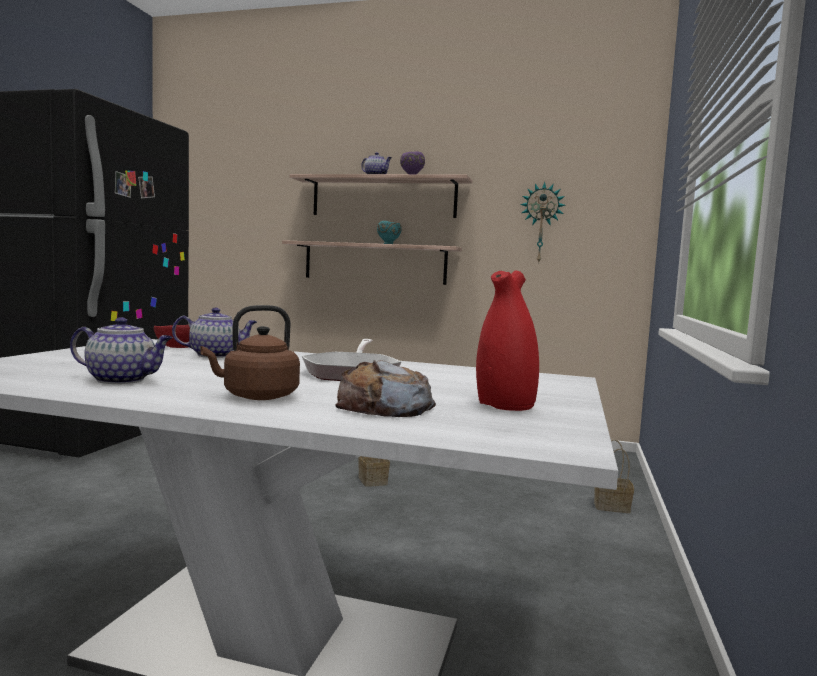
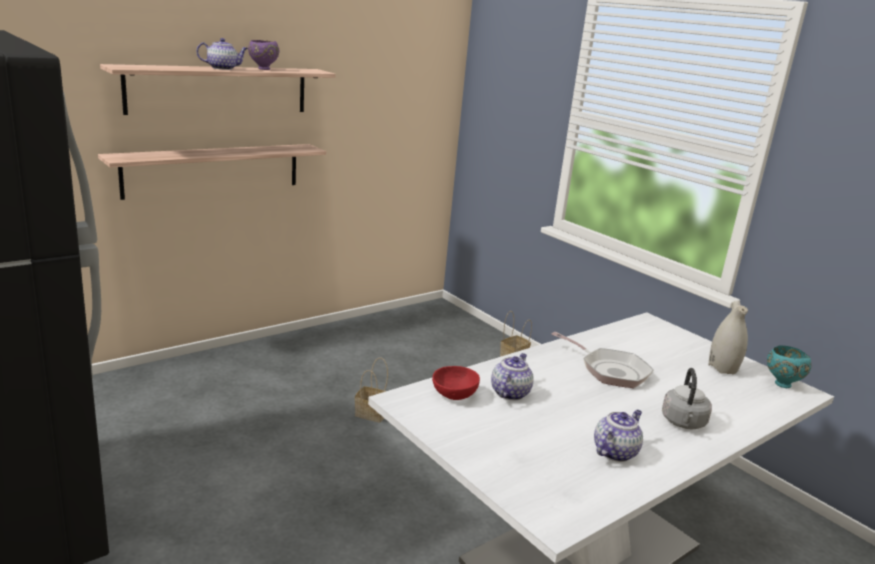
camera: 55 degrees left, 15 degrees up
brown kettle [200,305,300,400] -> grey kettle [662,368,712,429]
bread [336,360,436,417] -> none
turquoise bowl [377,221,401,244] -> turquoise bowl moved to [767,346,811,388]
red vase [476,271,539,411] -> white vase [709,301,748,374]
wall clock [520,182,565,264] -> none

